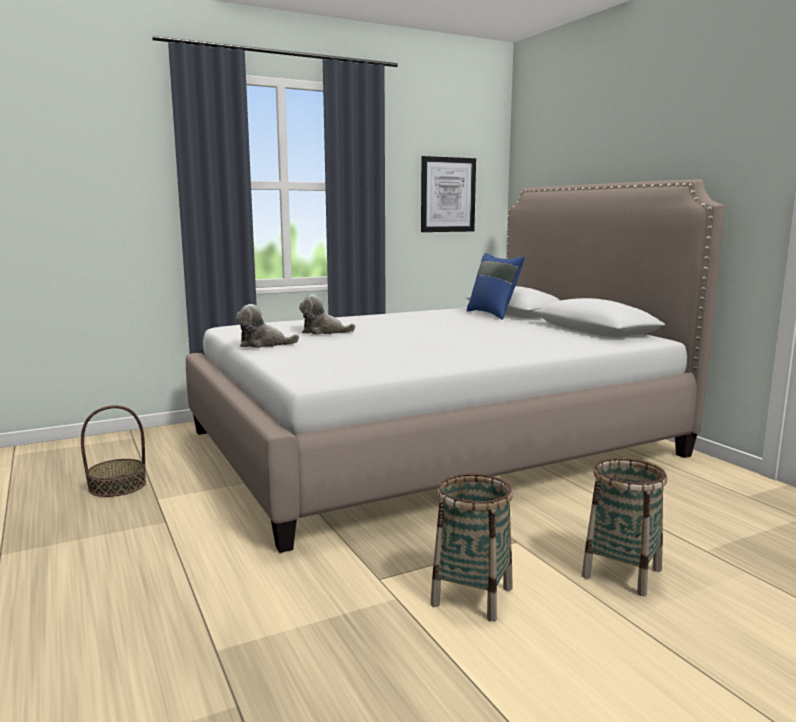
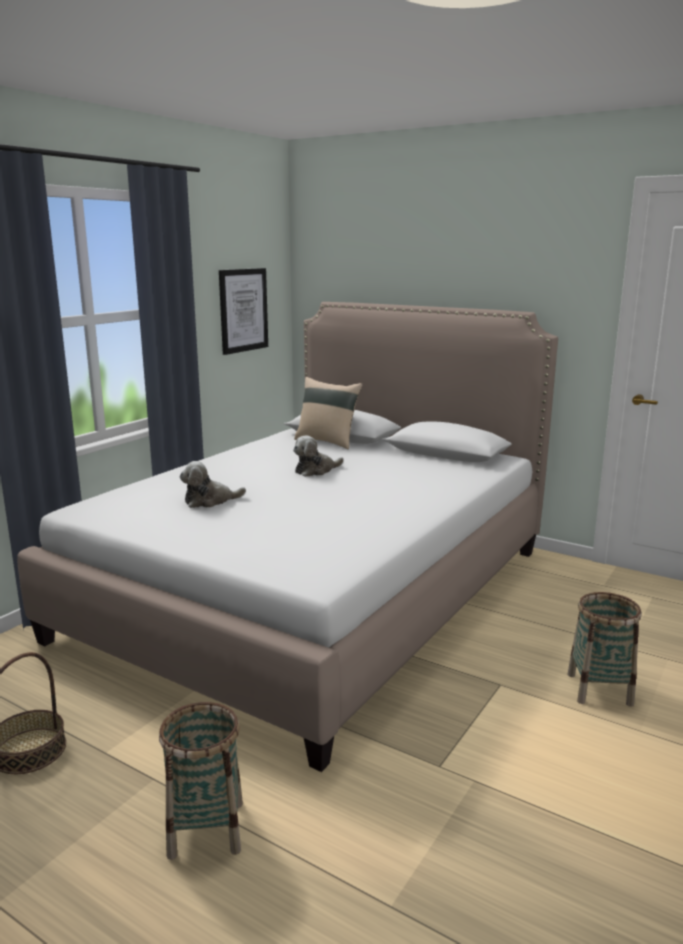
camera: 30 degrees left, 5 degrees up
plush toy [235,304,299,348] -> plush toy moved to [293,435,344,477]
basket [430,473,513,621] -> basket moved to [159,702,243,860]
blue pillow [467,253,524,320] -> beige pillow [294,377,362,449]

